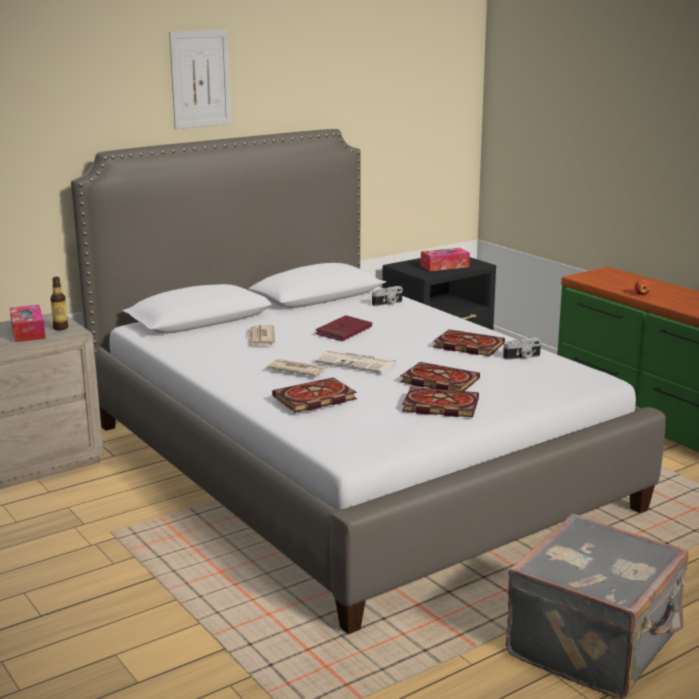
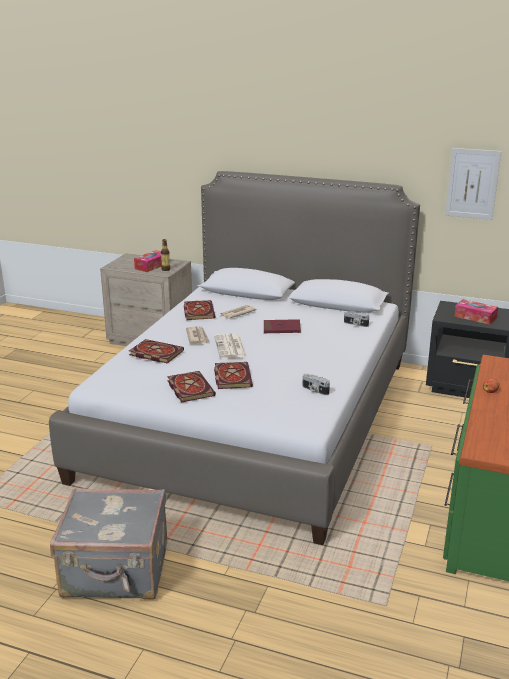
camera: 55 degrees right, 5 degrees up
picture [169,30,232,129] -> picture moved to [445,148,501,220]
book [433,329,505,356] -> book moved to [184,300,215,320]

